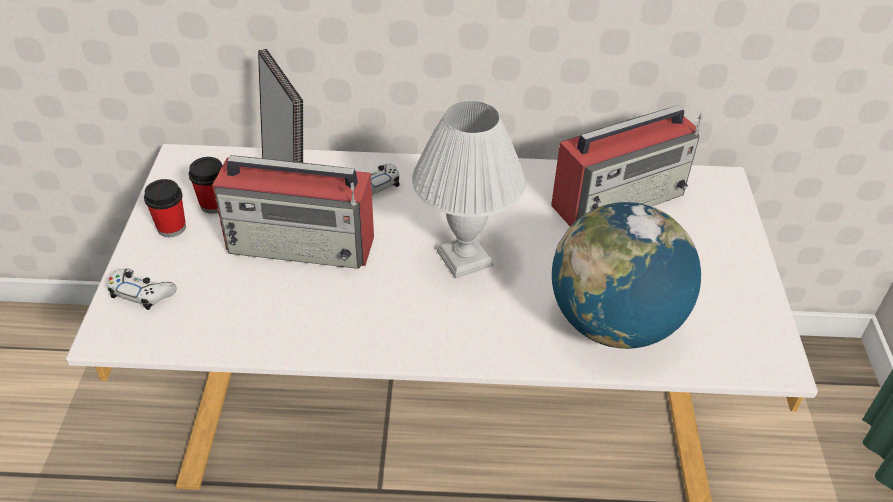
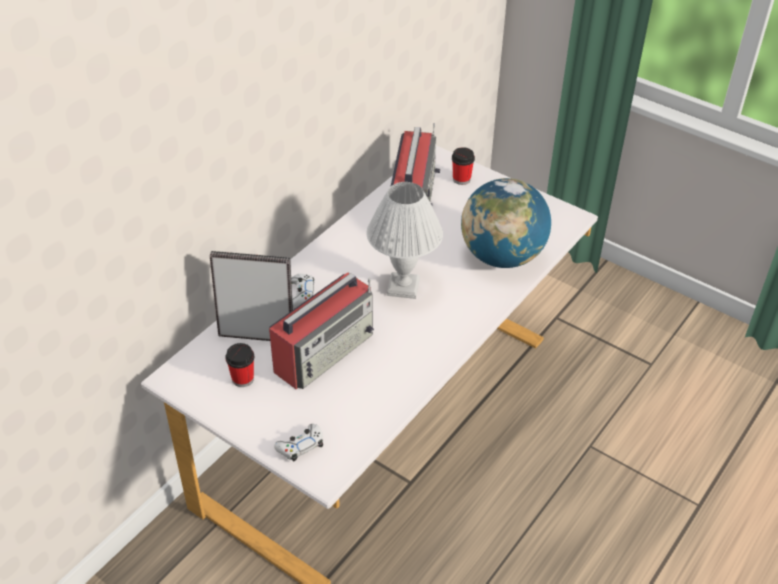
camera: 55 degrees left, 0 degrees up
cup [144,179,186,237] -> cup moved to [452,147,475,185]

